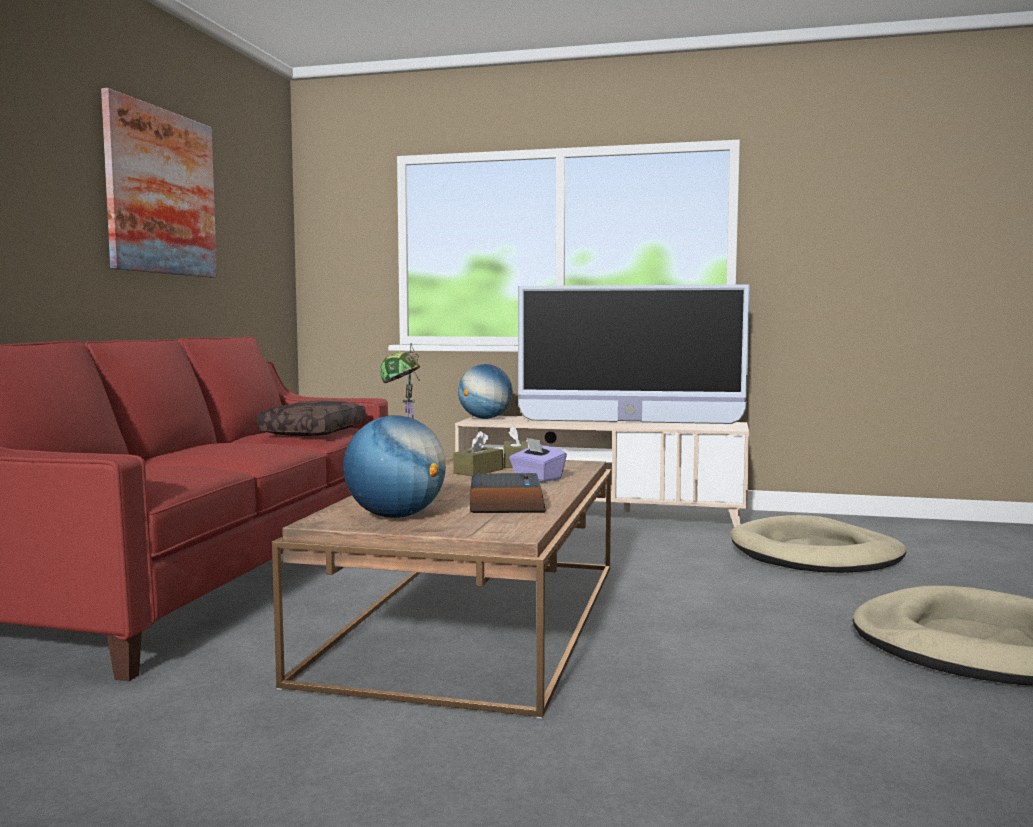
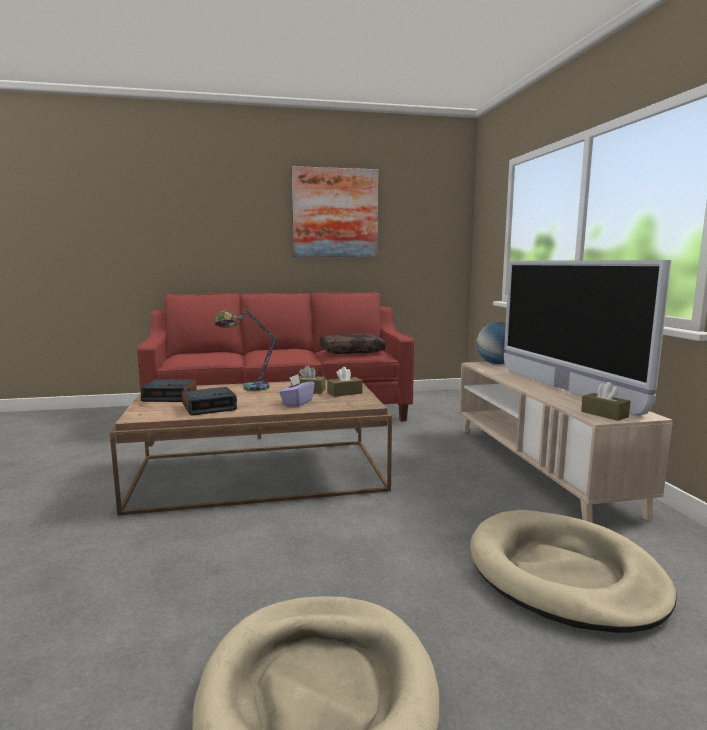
camera: 65 degrees right, 5 degrees up
globe [343,415,446,518] -> alarm clock [141,379,197,402]
none -> brown tissue box [581,382,631,421]

